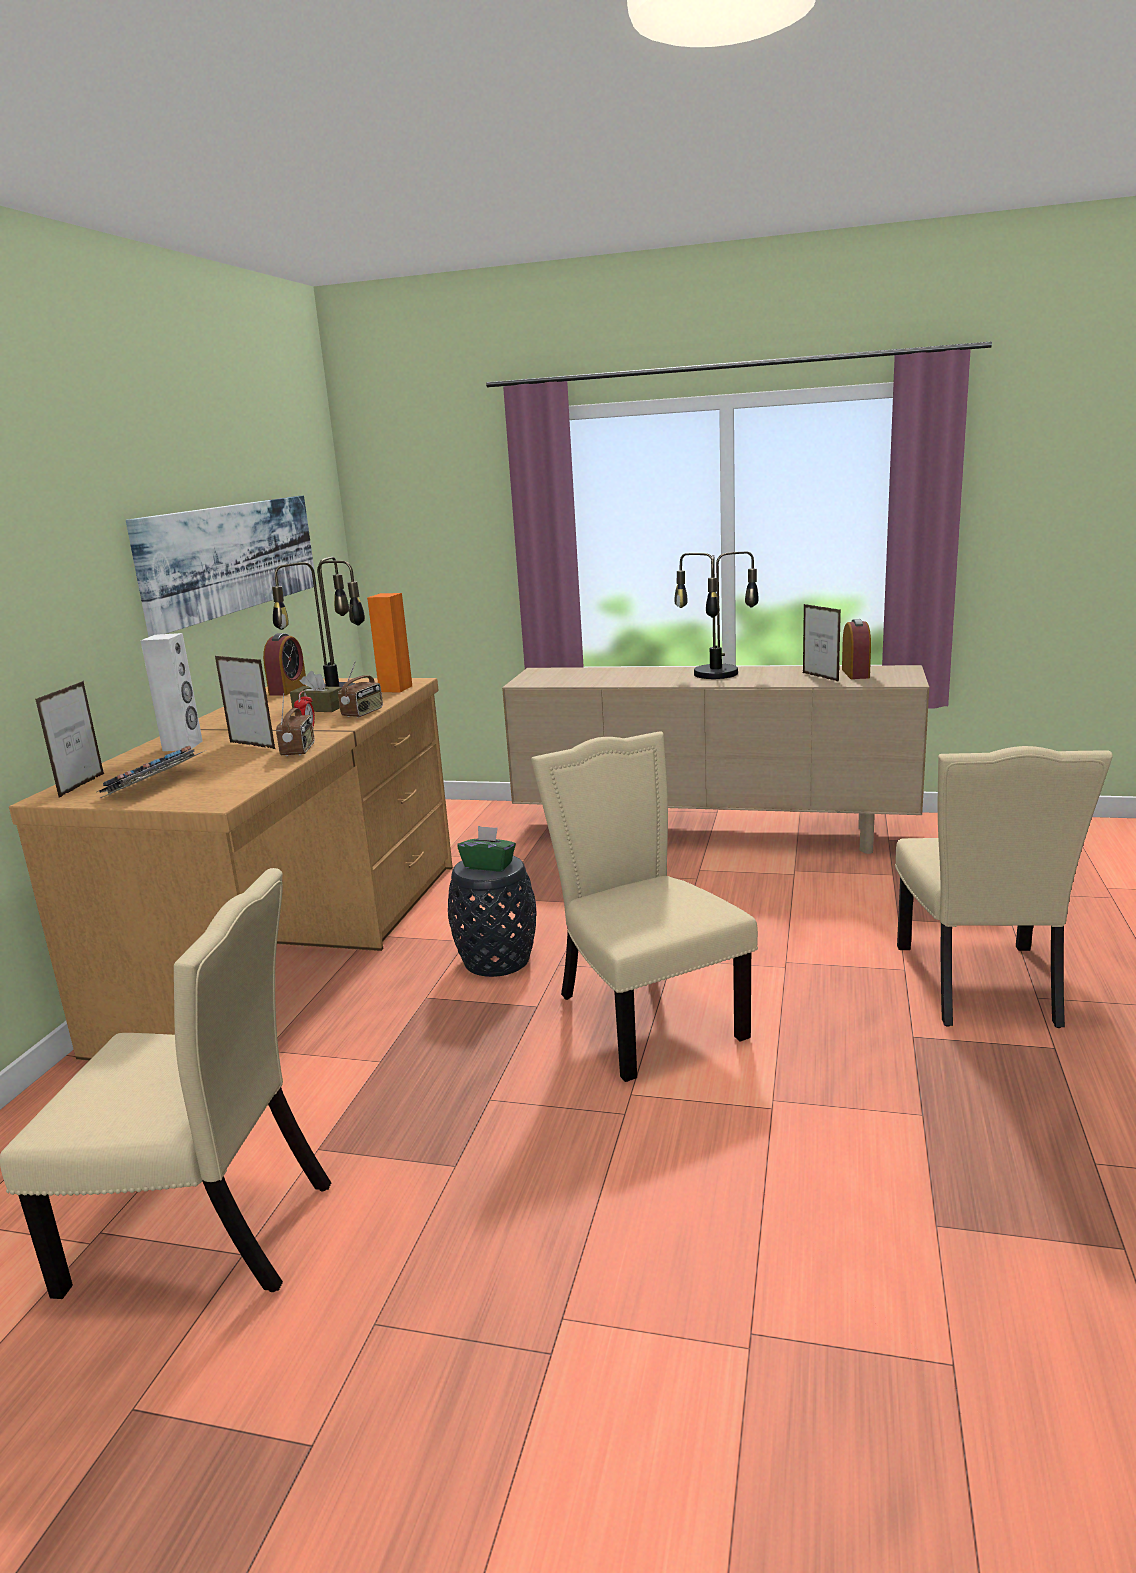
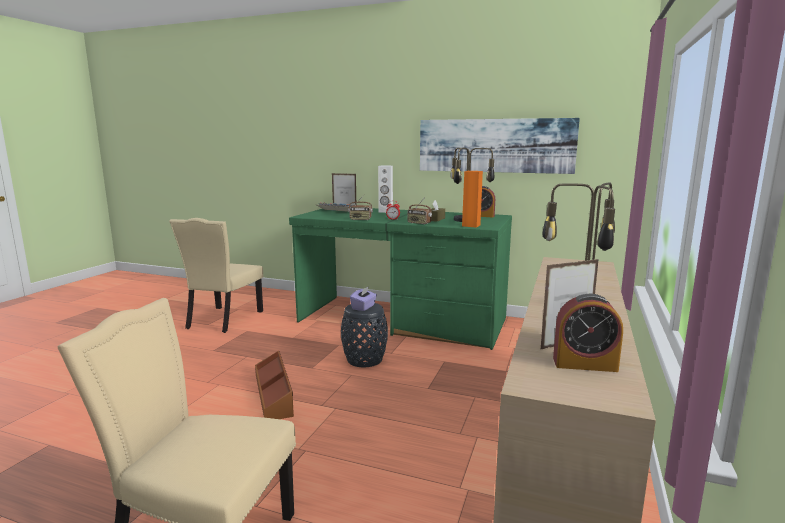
camera: 95 degrees right, 5 degrees down
brown desk [9,678,453,1061] -> green desk [289,208,512,350]
picture frame [215,656,275,749] -> none
green tissue box [457,826,516,871] -> purple tissue box [350,287,377,311]
beige chair [531,731,758,1082] -> brown storage box [255,351,294,419]

